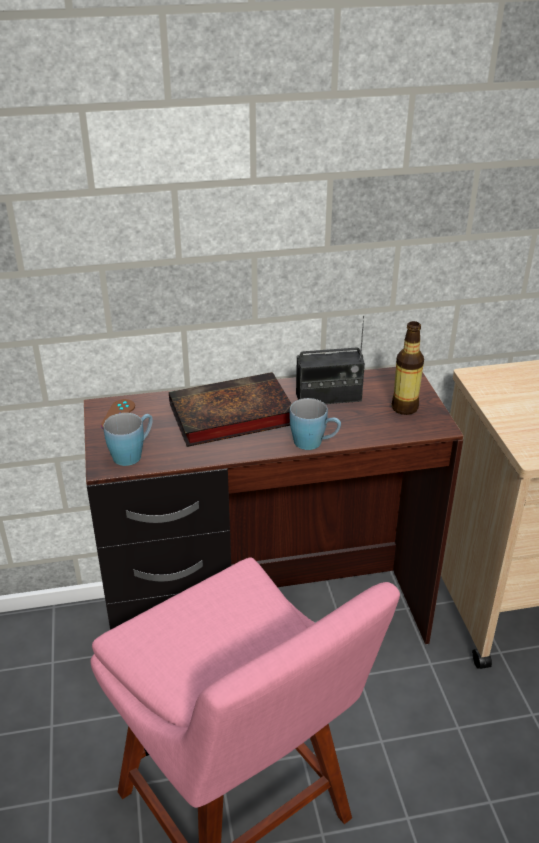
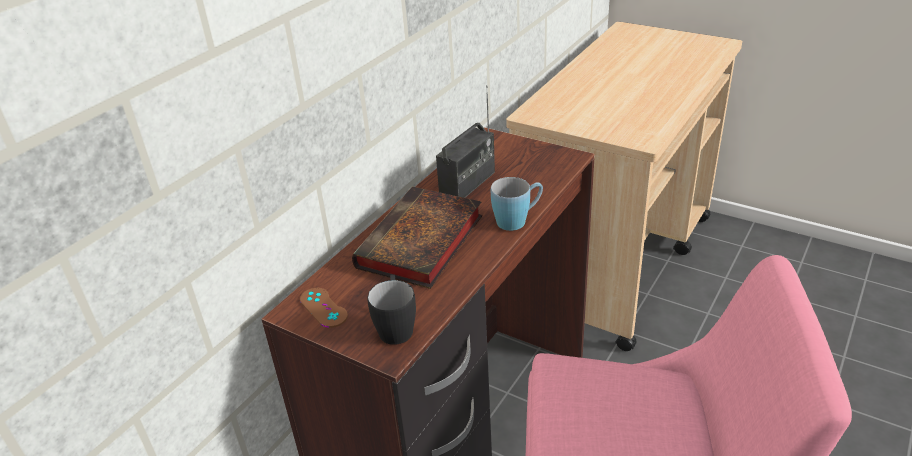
camera: 45 degrees left, 0 degrees up
blue mug [103,413,153,466] -> black mug [367,275,416,345]
bottle [391,321,424,415] -> none

